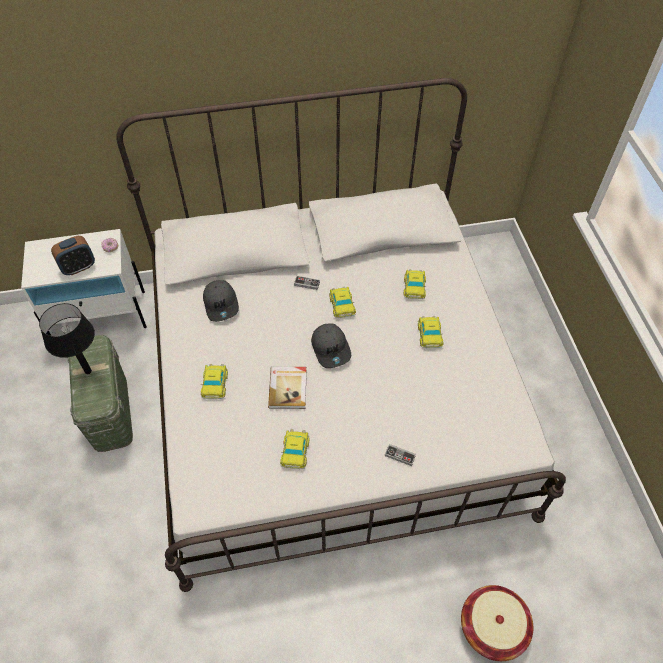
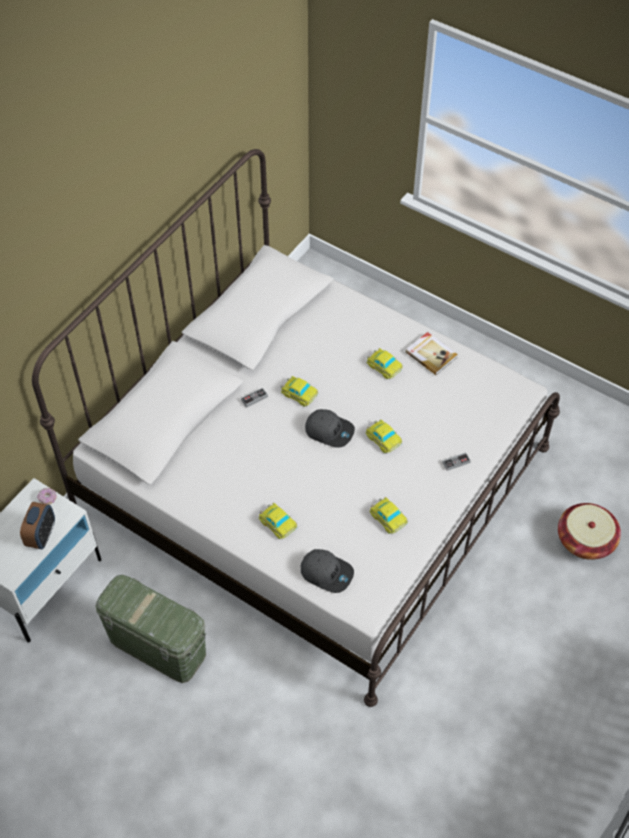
camera: 45 degrees left, 0 degrees up
black table lamp [39,303,95,374] -> none
grey cap [203,280,239,322] -> grey cap moved to [301,549,354,593]
book [268,367,307,409] -> book moved to [405,332,458,375]
toy car [404,269,426,299] -> toy car moved to [365,419,403,454]

